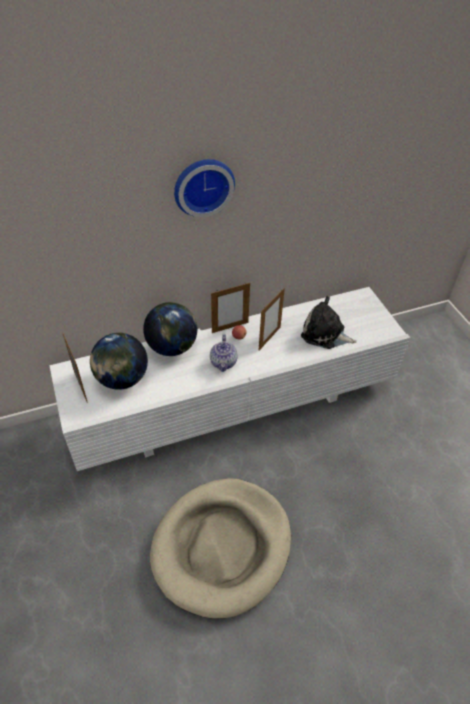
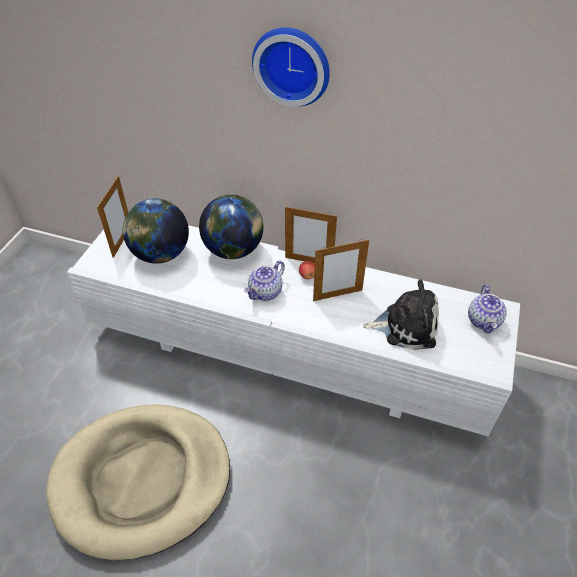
camera: 40 degrees right, 0 degrees up
plush toy [301,296,357,349] -> plush toy turned 120 degrees clockwise [363,279,439,350]
none -> teapot [468,284,506,333]

